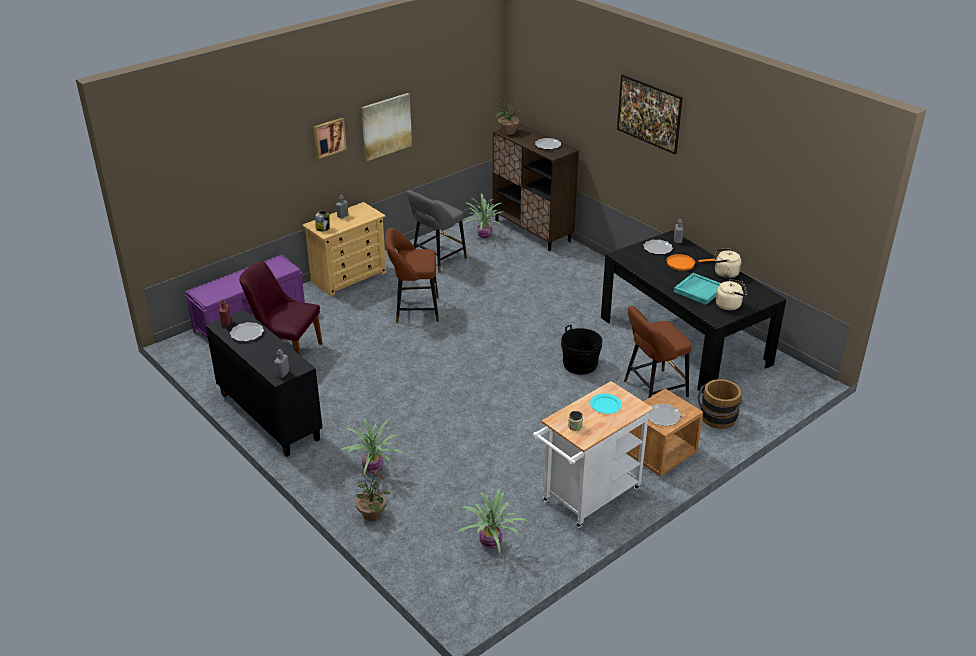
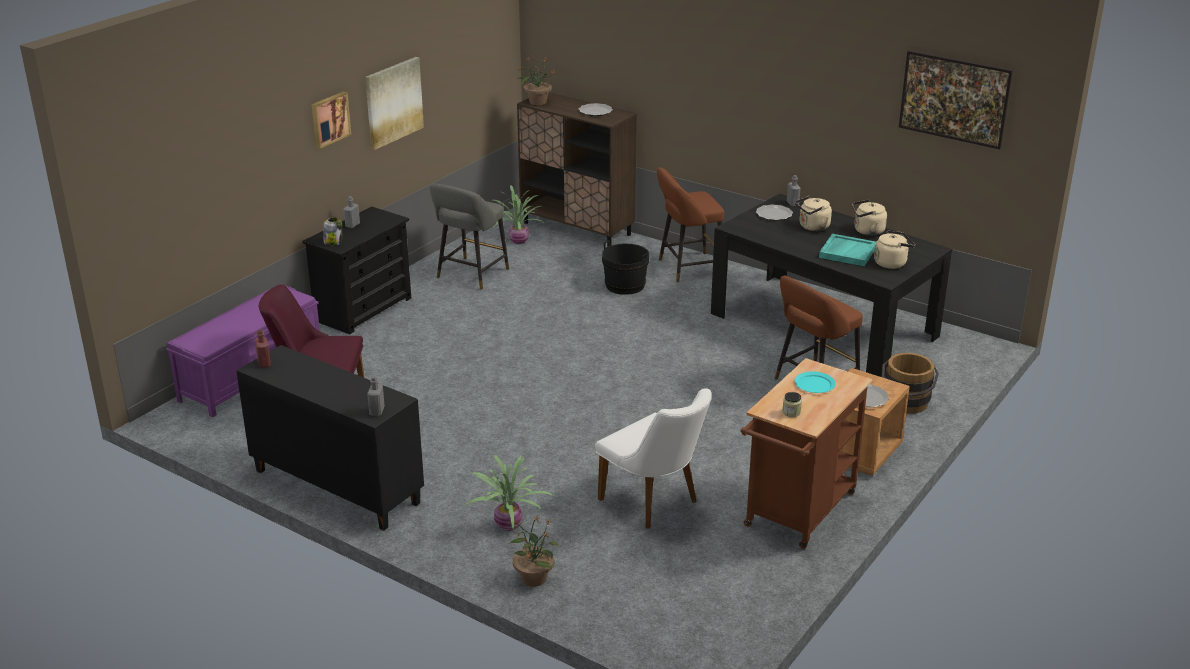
camera: 15 degrees left, 5 degrees down
plate [230,322,264,341] -> none
beige dresser [302,202,386,296] -> black dresser [302,207,411,334]
brown stool [385,228,439,323] -> brown stool moved to [657,167,724,283]
potted plant [456,489,527,553] -> none
white cart [533,381,653,528] -> brown cart [741,358,872,549]
black bucket [561,325,603,375] -> black bucket moved to [602,240,649,295]
picture [617,74,683,154] -> picture moved to [899,51,1013,149]
orange frying pan [666,254,716,271] -> beige kettle [795,196,832,231]
none -> white chair [595,388,712,528]

